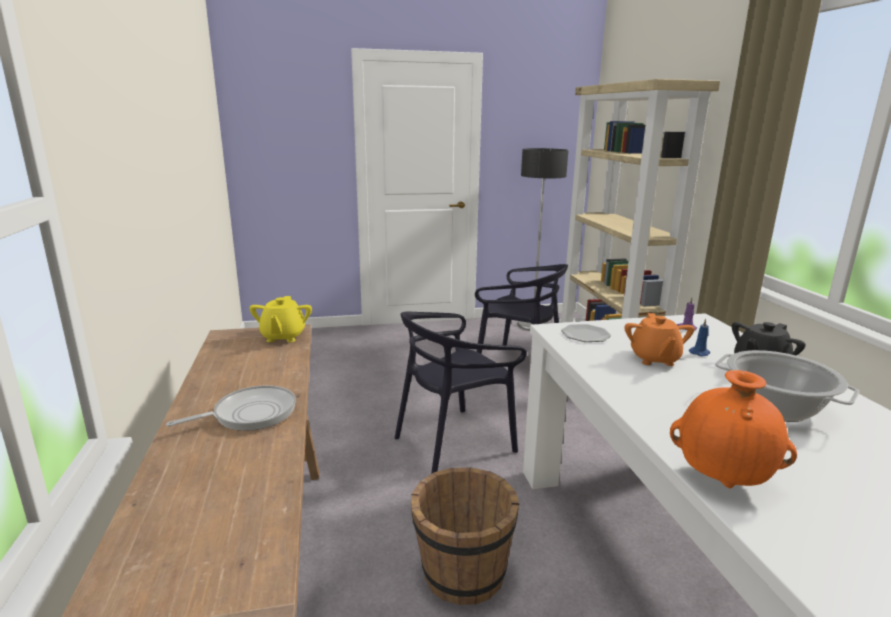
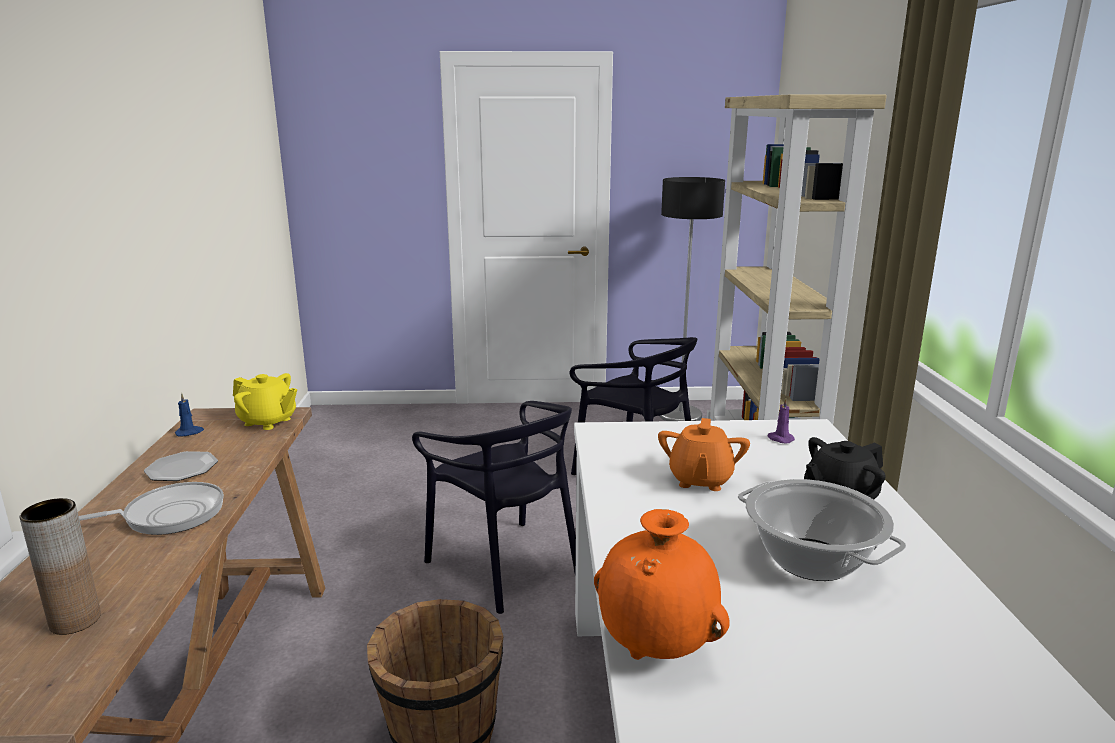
camera: 10 degrees right, 0 degrees up
yellow teapot [249,296,312,342] -> yellow teapot turned 75 degrees counterclockwise [233,373,297,430]
black chair [395,312,527,474] -> black chair turned 105 degrees counterclockwise [412,401,576,614]
plate [561,324,611,342] -> plate moved to [144,451,218,481]
blue candle [689,319,710,356] -> blue candle moved to [175,393,204,437]
none -> brown vase [20,498,101,635]

